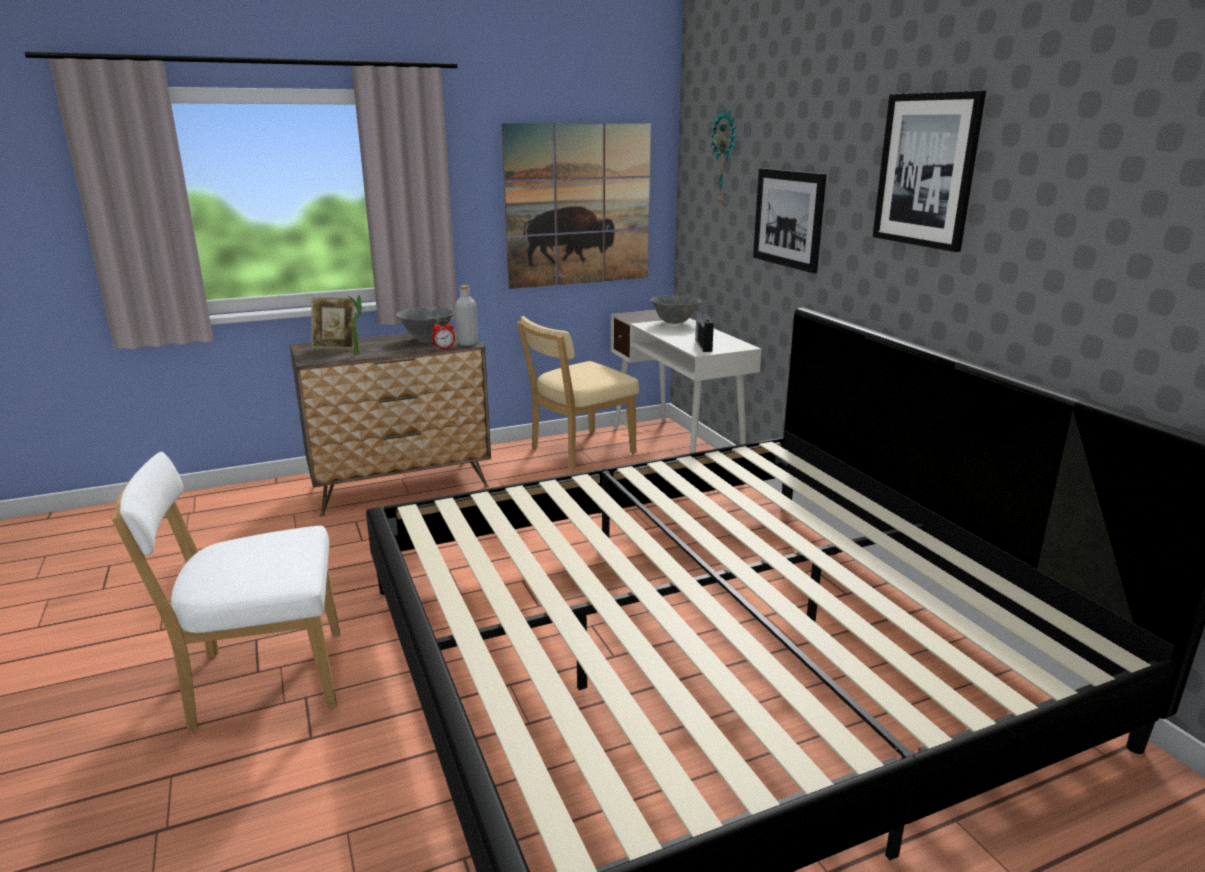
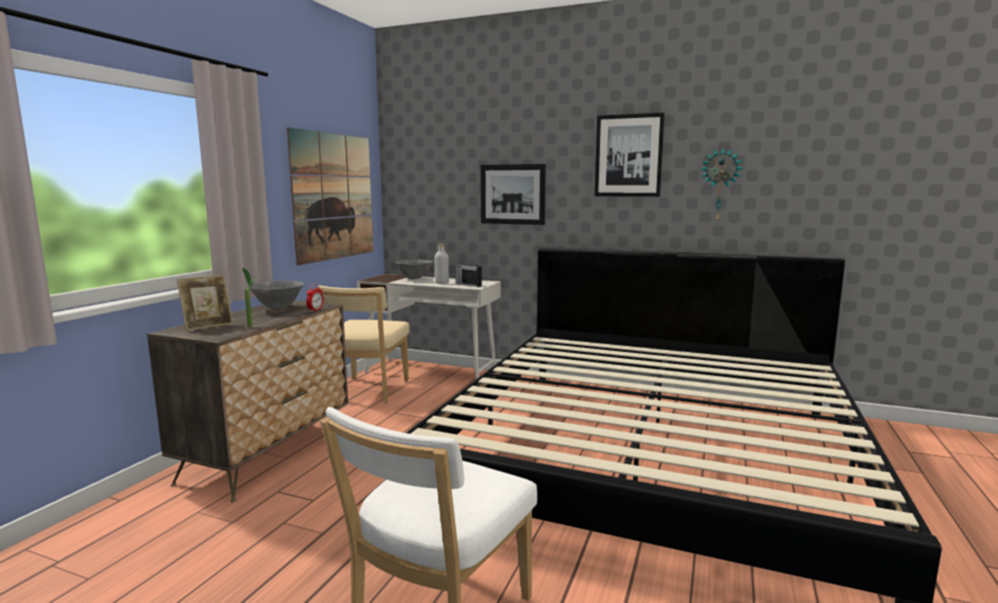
camera: 45 degrees left, 10 degrees down
grey bottle [455,285,478,346] -> grey bottle moved to [434,244,449,284]
wall clock [711,109,737,203] -> wall clock moved to [701,148,744,223]

